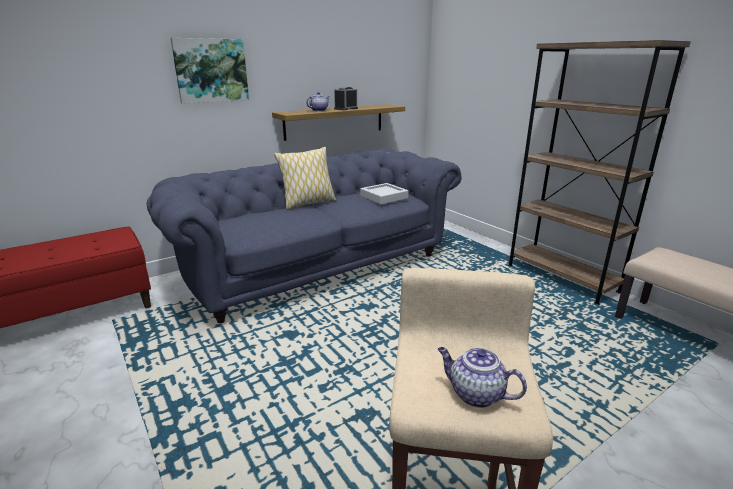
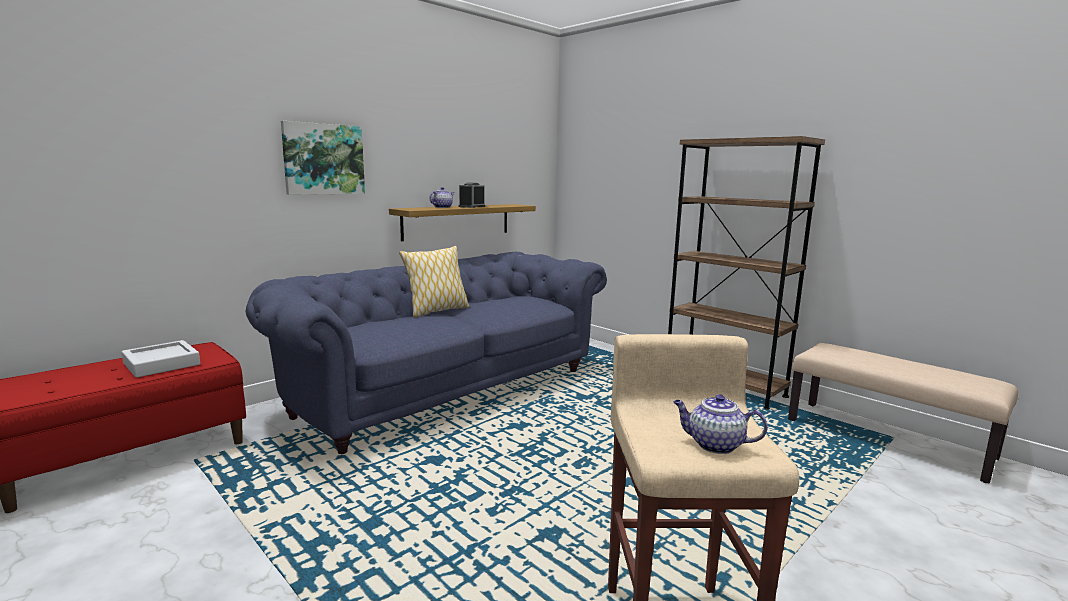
camera: 10 degrees left, 10 degrees down
grey tray [360,183,409,205] -> grey tray moved to [121,340,200,378]

